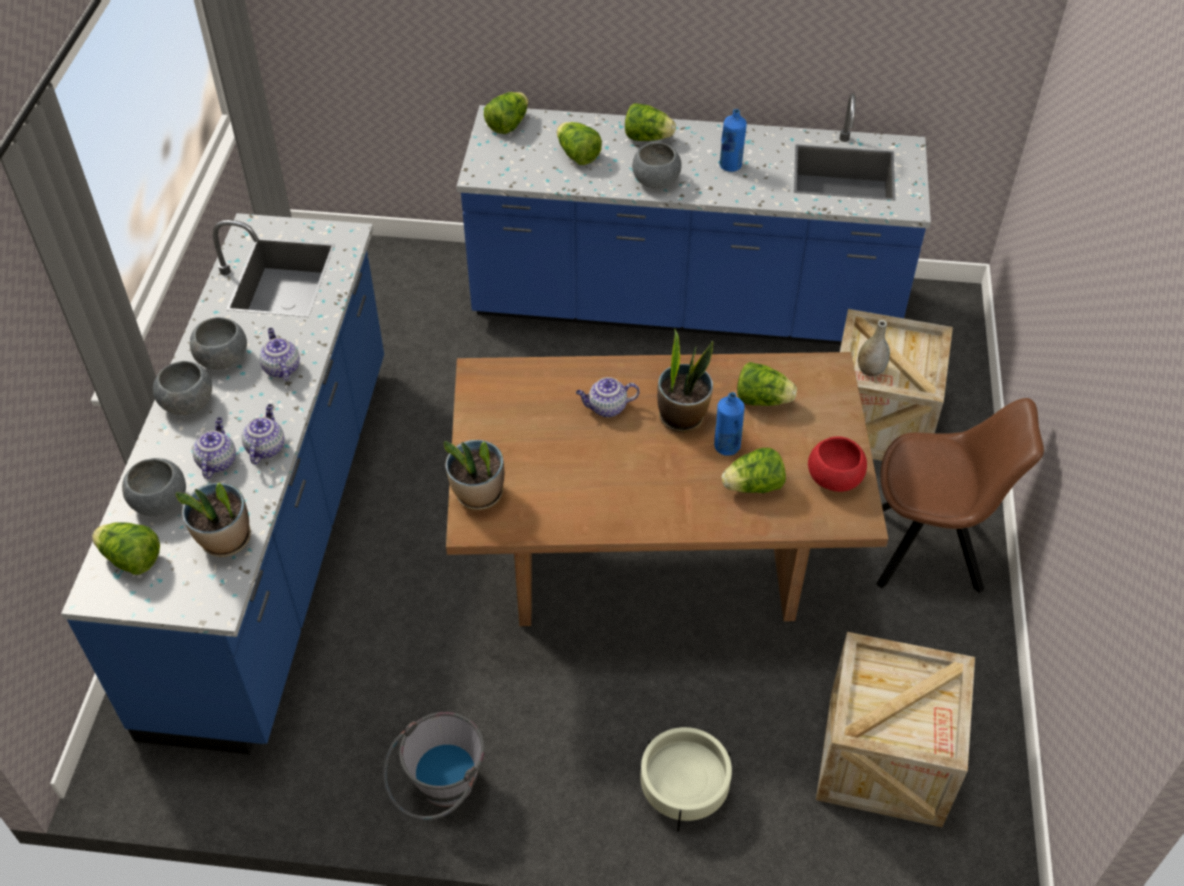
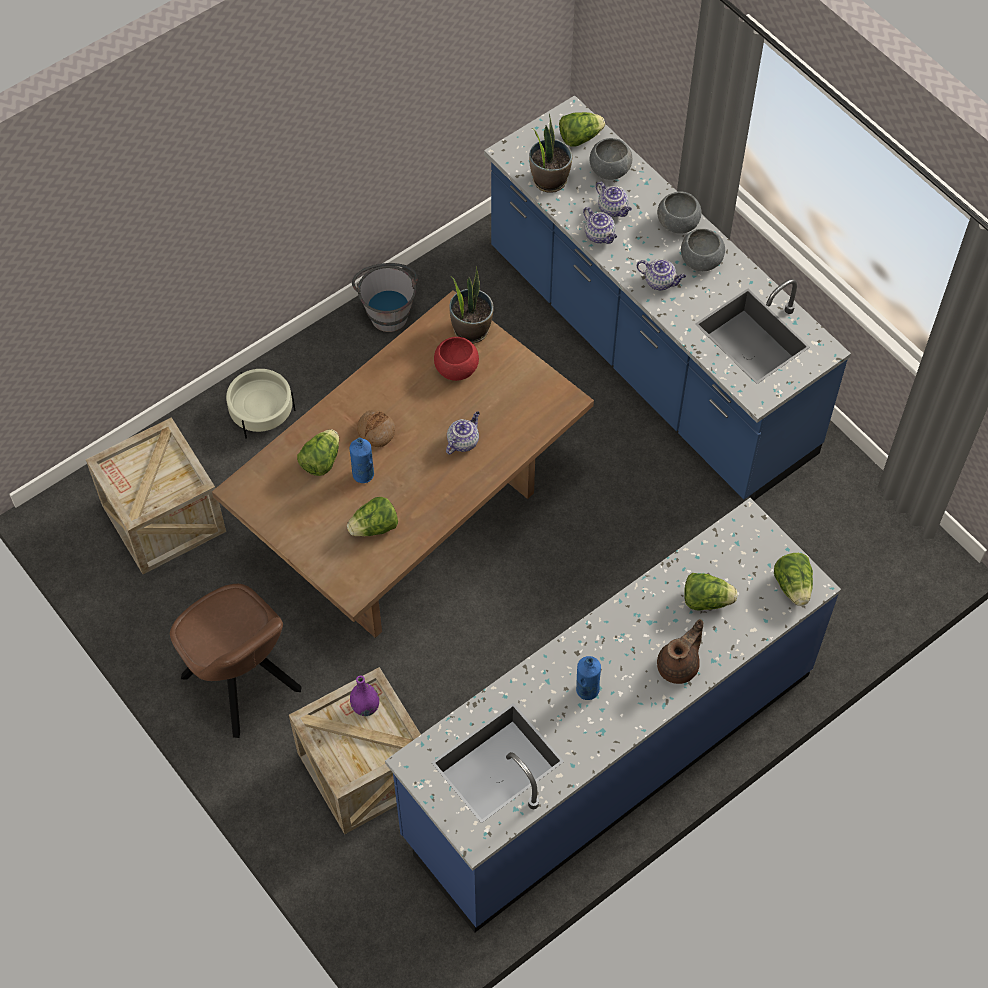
camera: 135 degrees right, 10 degrees up
lettuce [625,103,676,141] -> brown teapot [657,619,703,684]
grey bowl [632,142,682,189] -> none
potted plant [657,329,713,432] -> none
red bowl [808,436,867,492] -> red bowl moved to [434,337,479,381]
grey vase [858,320,890,376] -> purple vase [350,676,379,716]
brown chair [876,398,1044,593] -> brown chair turned 90 degrees counterclockwise [170,584,302,738]
none -> bread [357,410,395,447]

